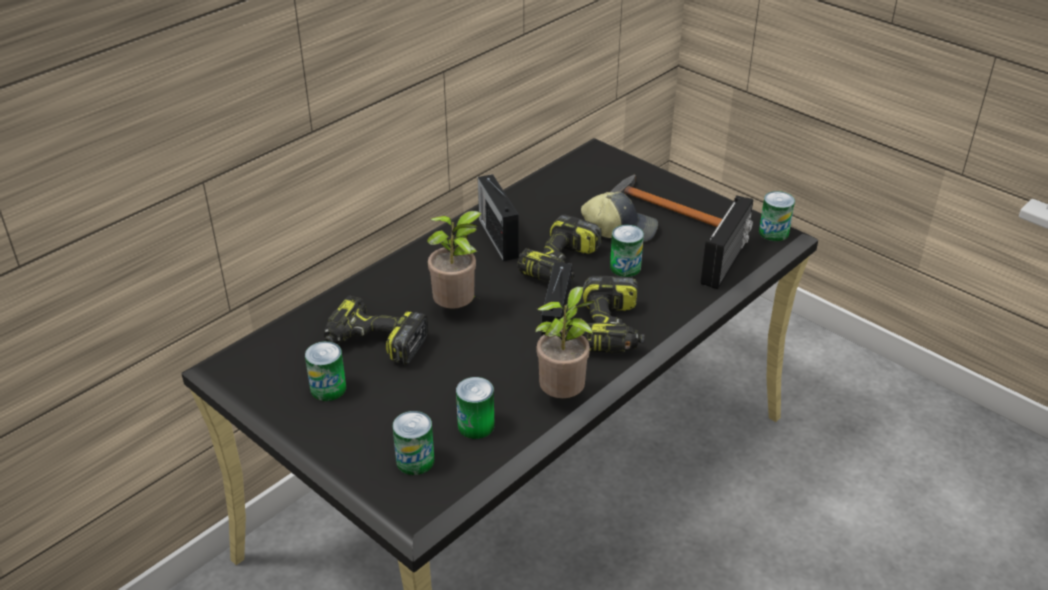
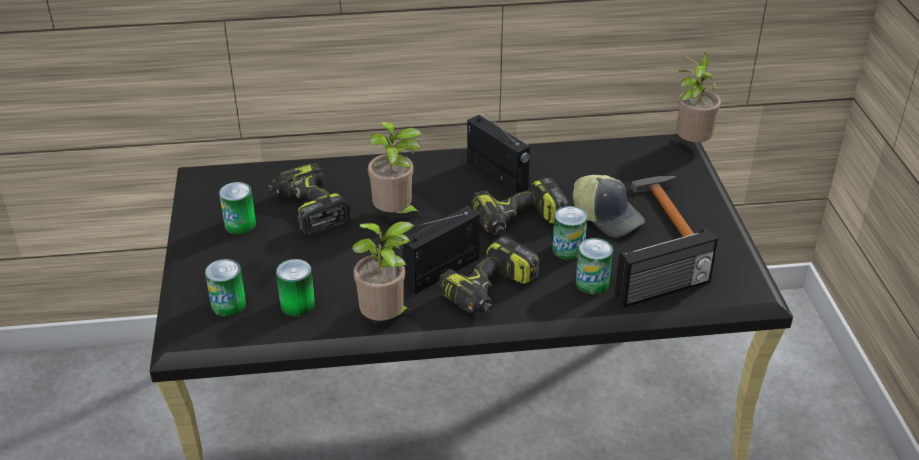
camera: 40 degrees right, 0 degrees up
radio [478,174,519,261] -> radio turned 120 degrees clockwise [467,109,530,194]
can [759,191,795,241] -> can moved to [576,238,613,294]
none -> potted plant [674,53,721,142]

